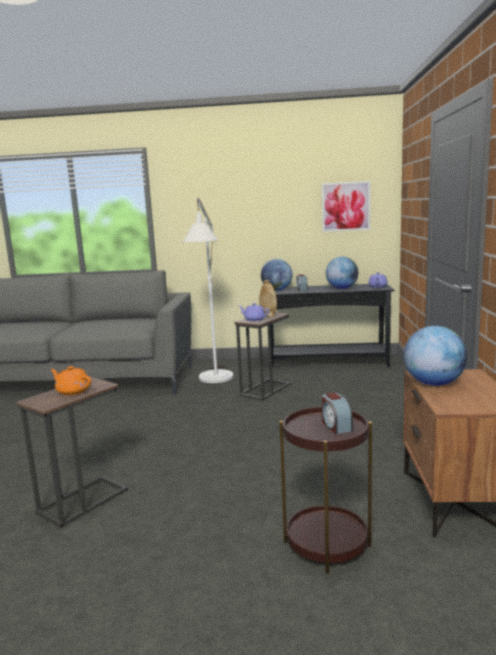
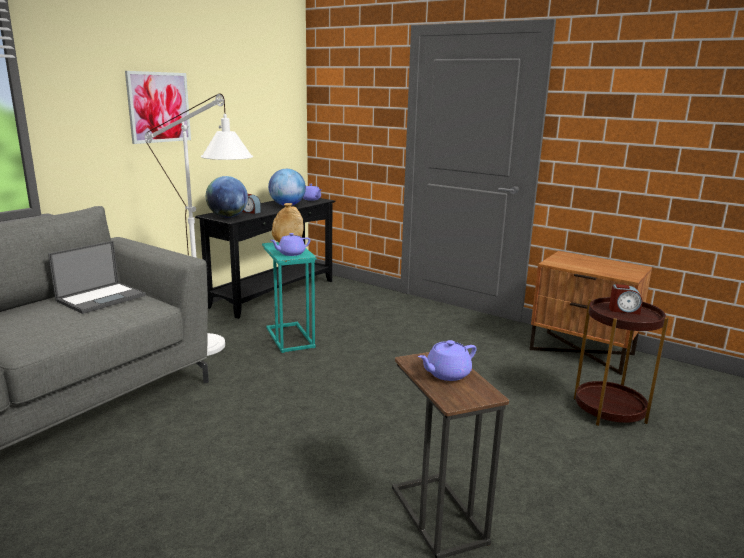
camera: 60 degrees left, 5 degrees up
orange teapot [50,366,92,395] -> purple teapot [418,340,477,381]
brown side table [234,312,291,401] -> turquoise side table [262,242,316,353]
picture [321,181,371,232] -> picture moved to [125,71,191,144]
globe [404,326,467,386] -> none
none -> laptop [48,241,146,314]

